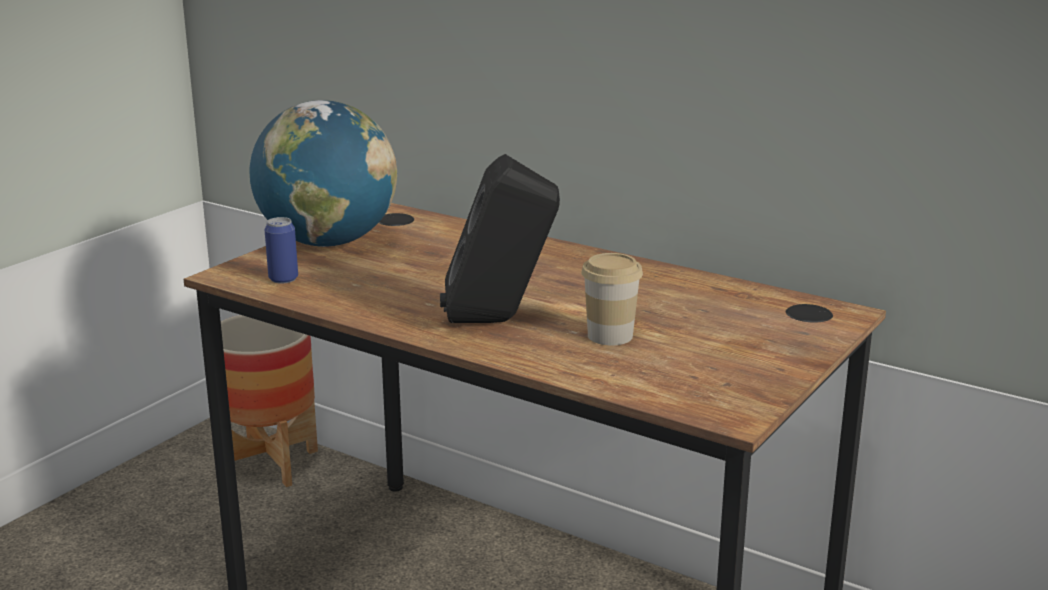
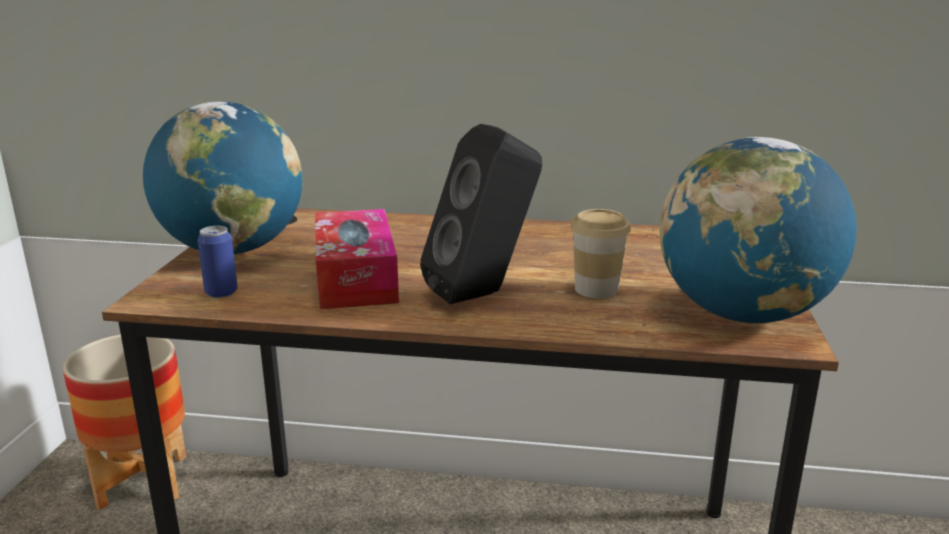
camera: 25 degrees left, 0 degrees up
none -> tissue box [315,209,399,309]
none -> globe [660,137,857,323]

